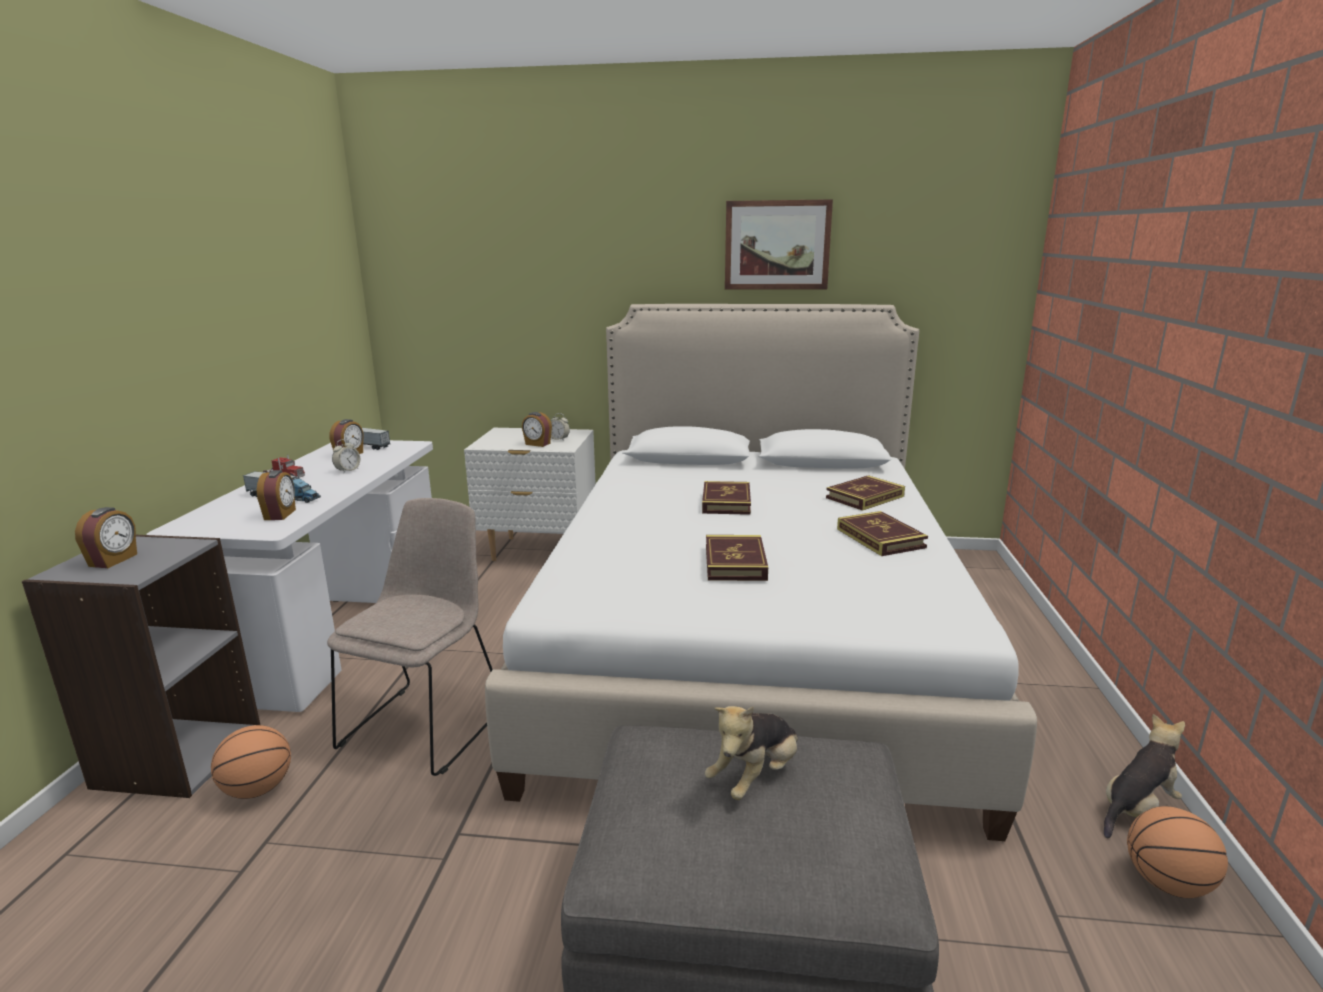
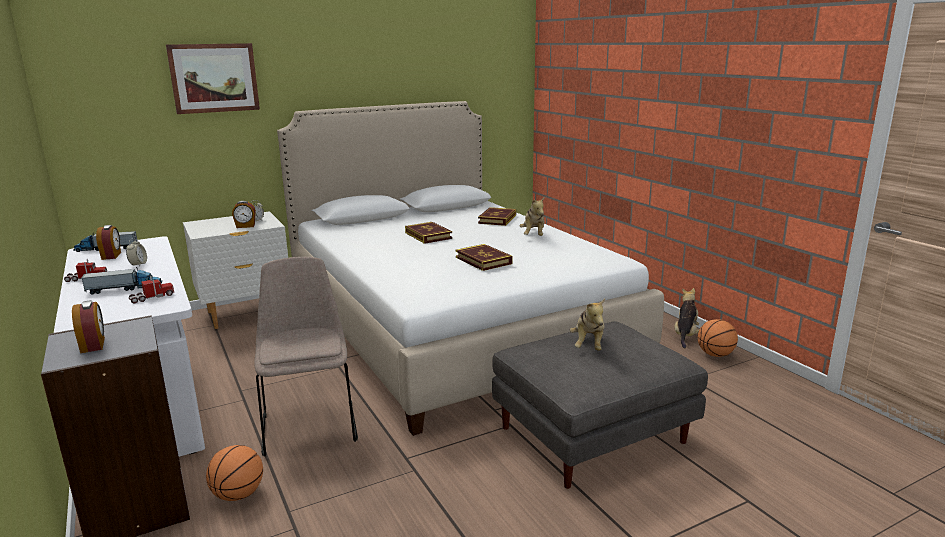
camera: 35 degrees left, 0 degrees up
alarm clock [257,470,296,520] -> toy truck [129,276,174,304]
picture [725,199,833,289] -> picture moved to [166,43,260,114]
book [837,511,928,556] -> plush toy [519,196,545,236]

